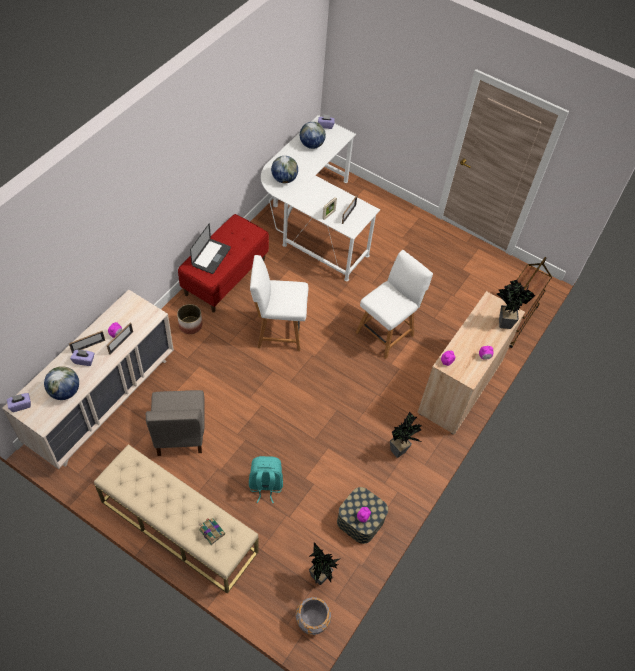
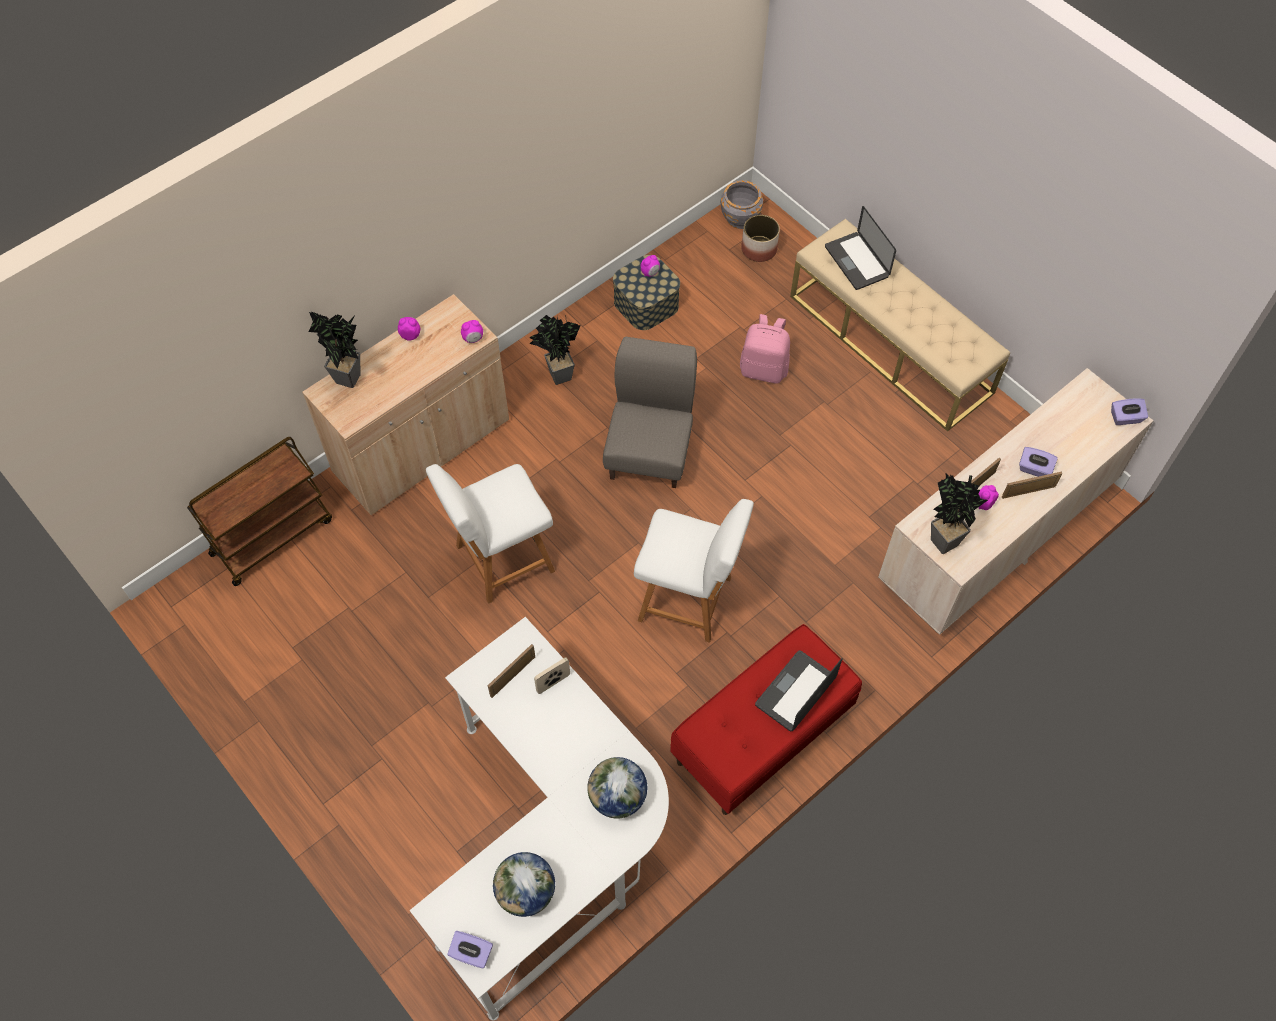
camera: 160 degrees left, 5 degrees up
globe [44,366,79,400] -> none
grey chair [146,390,205,456] -> grey chair moved to [603,337,697,488]
planter [177,304,202,334] -> planter moved to [741,215,780,262]
book [199,518,225,545] -> laptop [825,206,896,290]
turquoise backpack [249,456,283,503] -> pink backpack [740,314,790,384]
potted plant [309,543,341,585] -> potted plant moved to [931,473,988,554]

